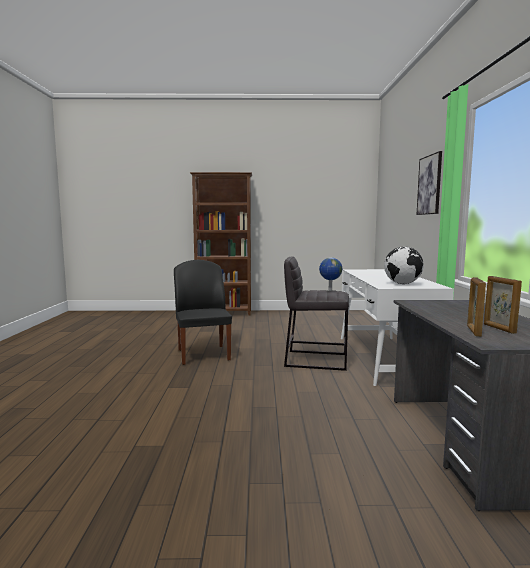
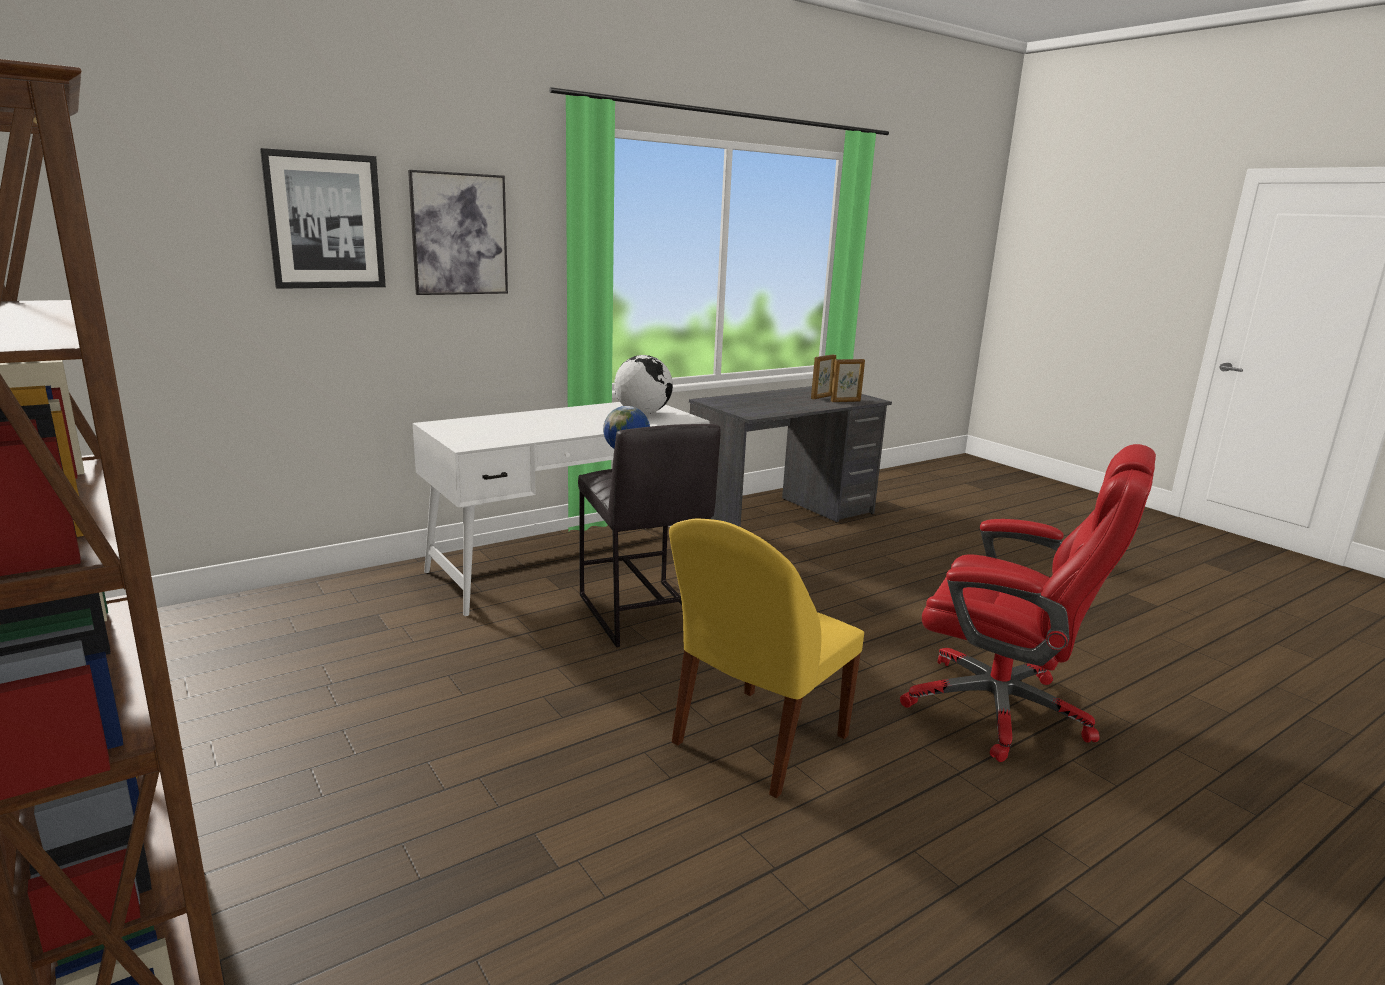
camera: 125 degrees left, 10 degrees up
black chair [174,260,232,365] -> yellow chair [669,519,864,798]
none -> picture [260,148,386,289]
none -> red office chair [900,444,1156,762]

